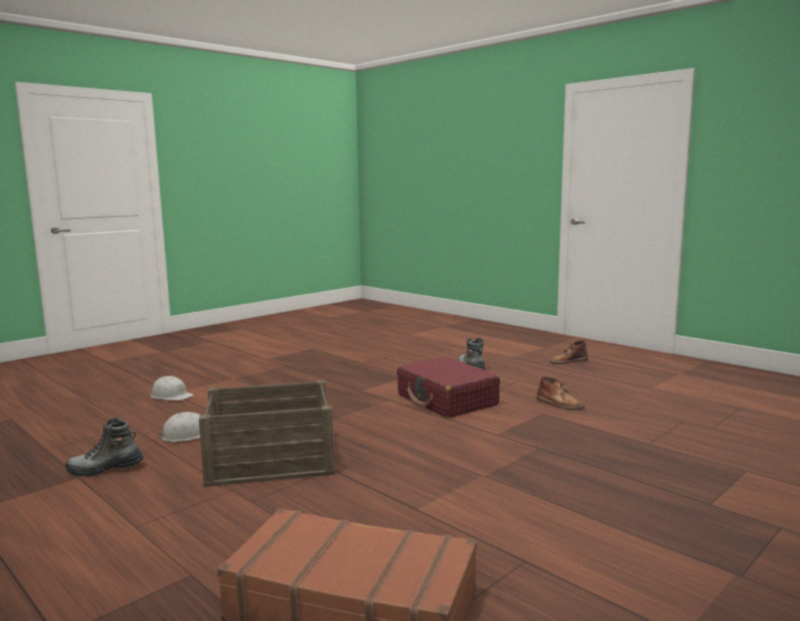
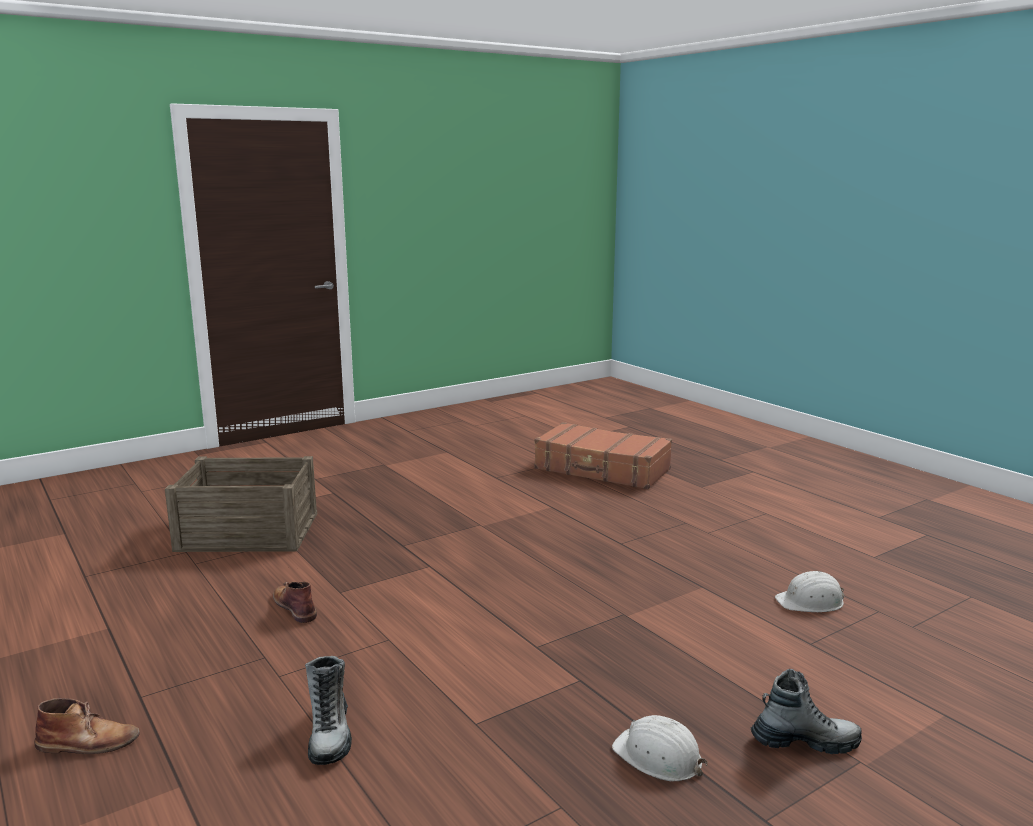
camera: 170 degrees left, 5 degrees up
boot [65,418,143,477] -> boot moved to [750,669,862,754]
white hard hat [151,376,193,400] -> white hard hat moved to [612,715,708,781]
crate [199,380,335,487] -> crate moved to [165,456,317,552]
red suitcase [397,356,500,418] -> none

